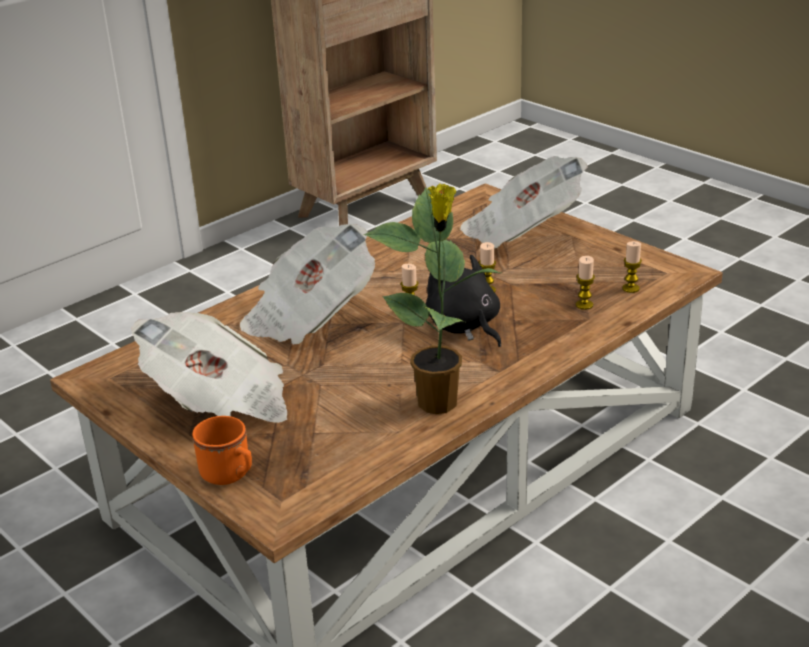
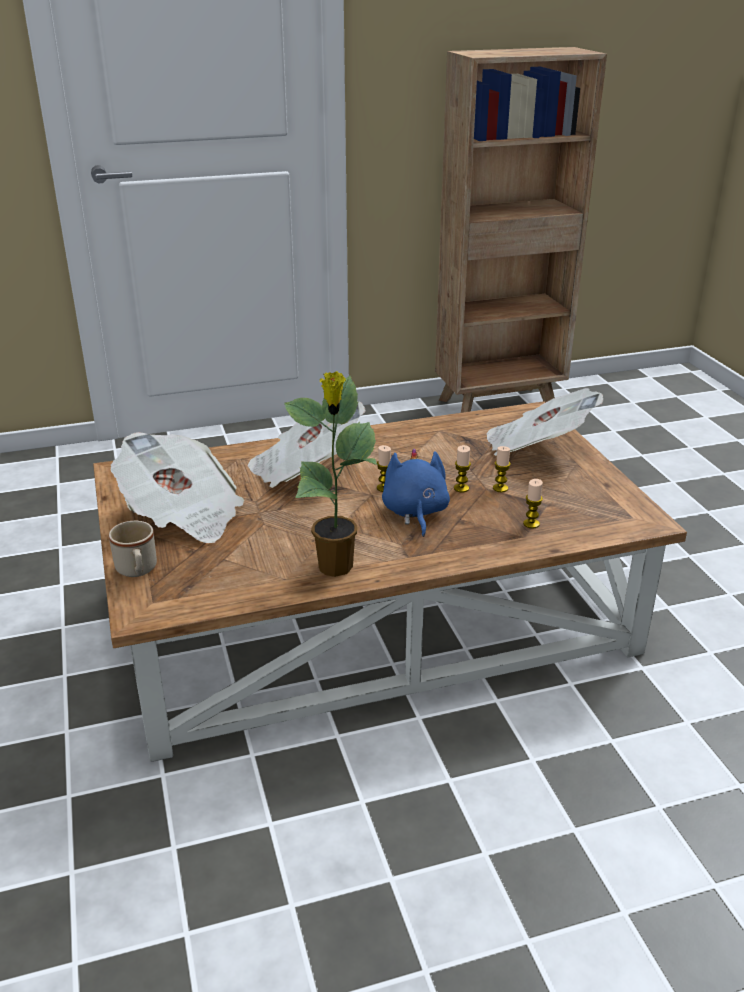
camera: 25 degrees right, 0 degrees up
orange mug [192,416,252,485] -> beige mug [109,521,157,577]
black plush toy [426,255,501,347] -> blue plush toy [382,448,450,537]
candle [622,241,642,293] -> candle moved to [493,446,511,492]

